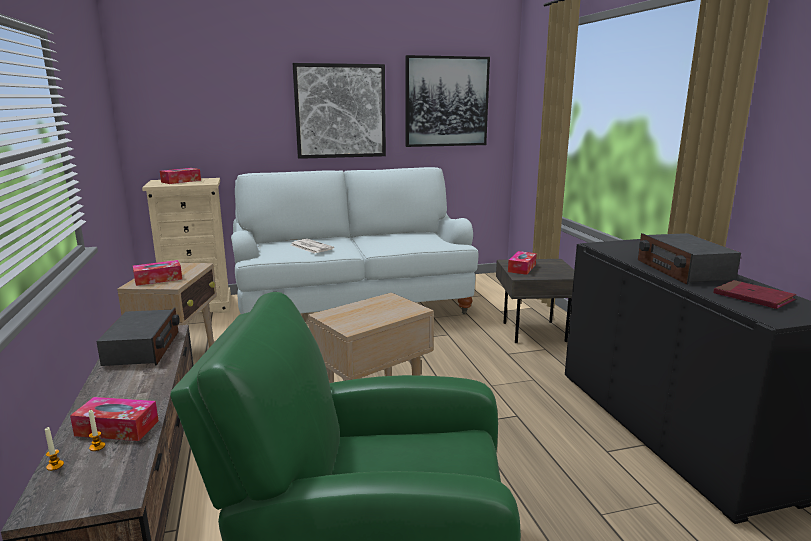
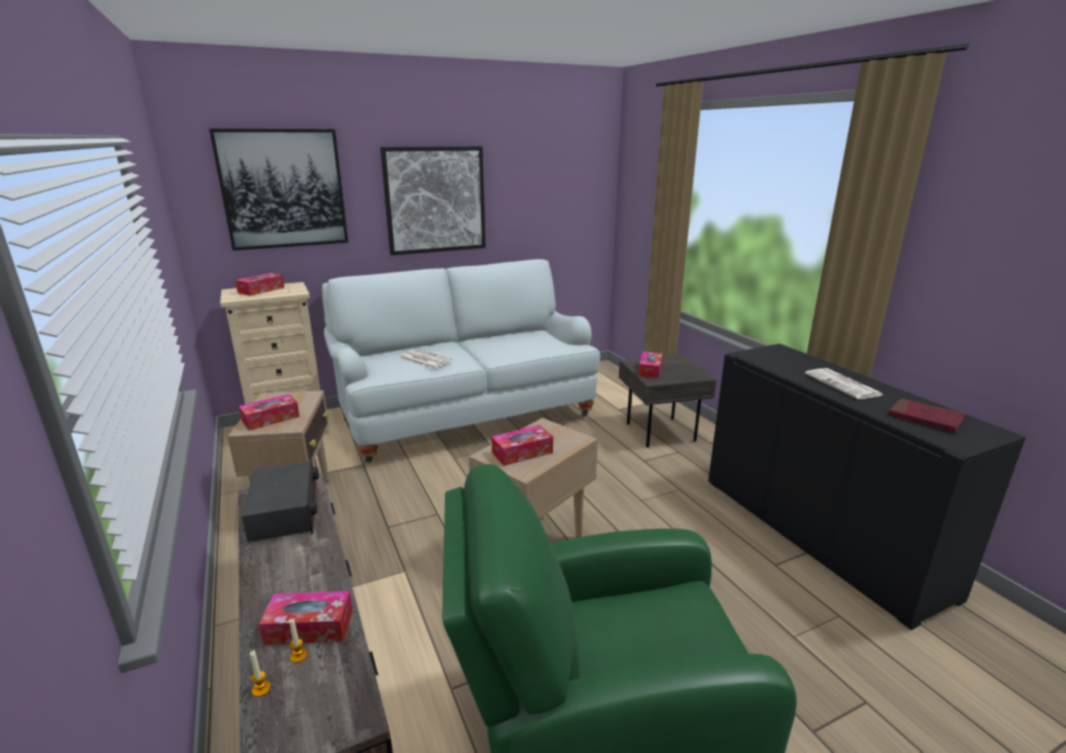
camera: 10 degrees left, 5 degrees up
picture [406,55,490,147] -> picture moved to [209,129,348,251]
radio [638,233,741,285] -> newspaper [805,368,883,399]
none -> tissue box [491,425,553,466]

